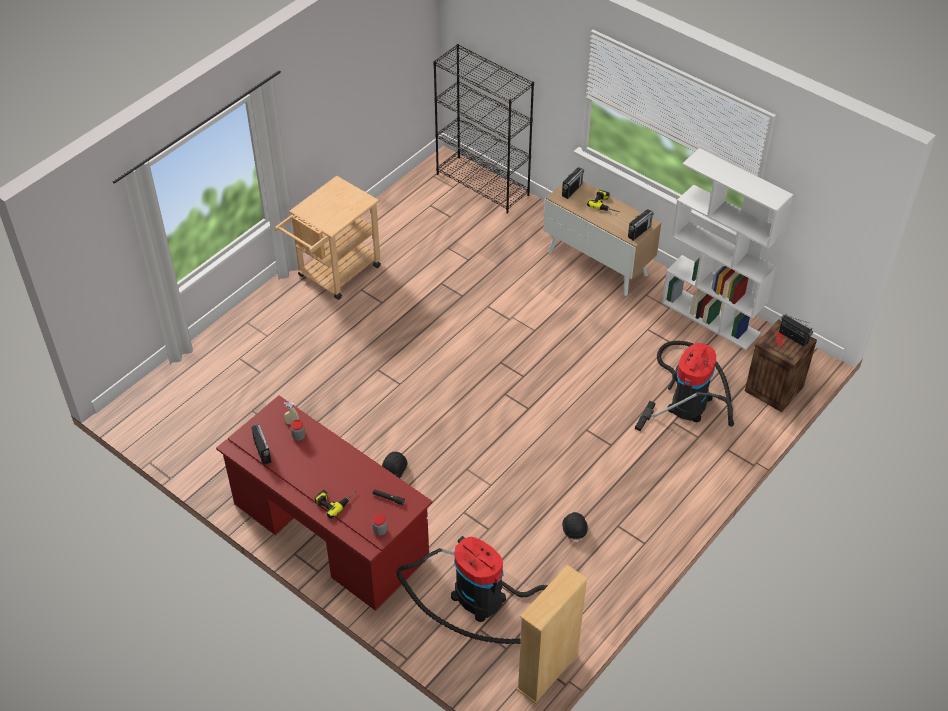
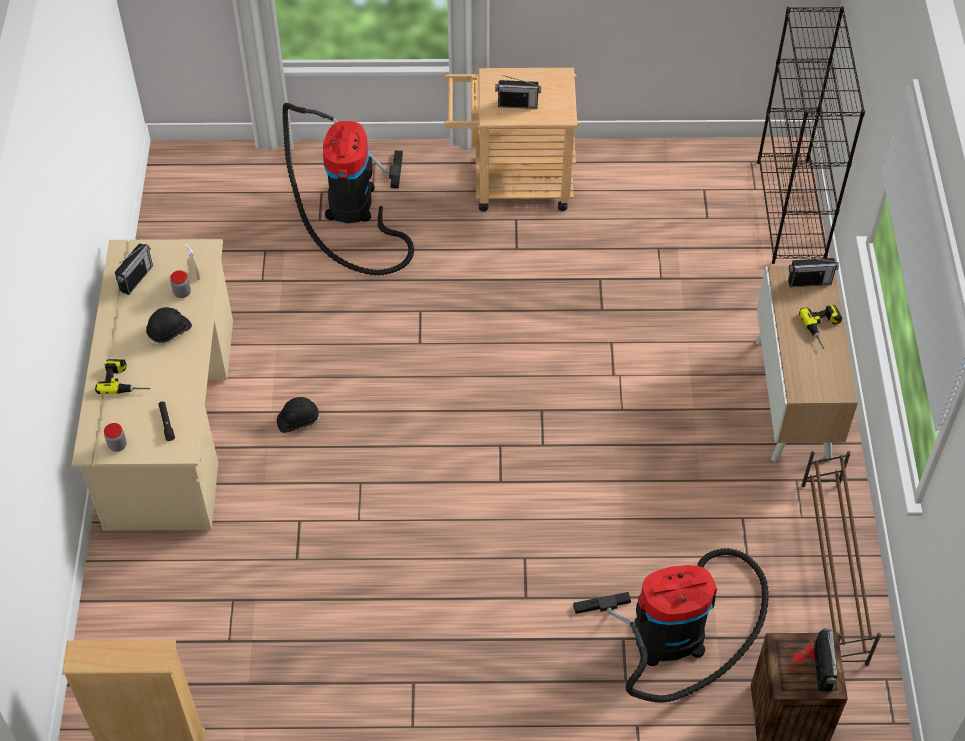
camera: 50 degrees right, 5 degrees up
red desk [216,395,433,611] -> beige desk [72,239,233,531]
vacuum cleaner [397,536,548,644] -> vacuum cleaner moved to [283,103,414,275]
black hard hat [562,512,588,543] -> black hard hat moved to [146,307,192,346]
radio [628,210,654,241] -> radio moved to [495,75,541,109]
white bookcase [662,148,793,350] -> brown shoe rack [801,451,881,666]

